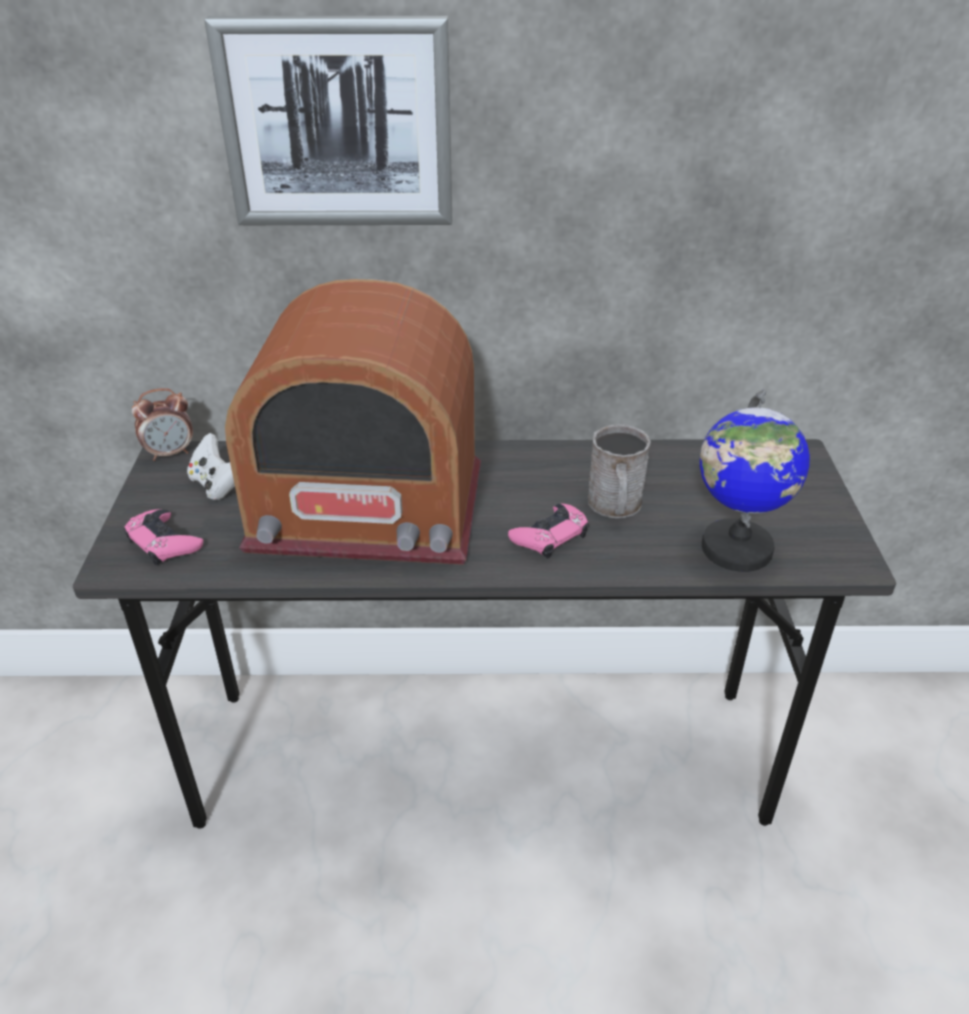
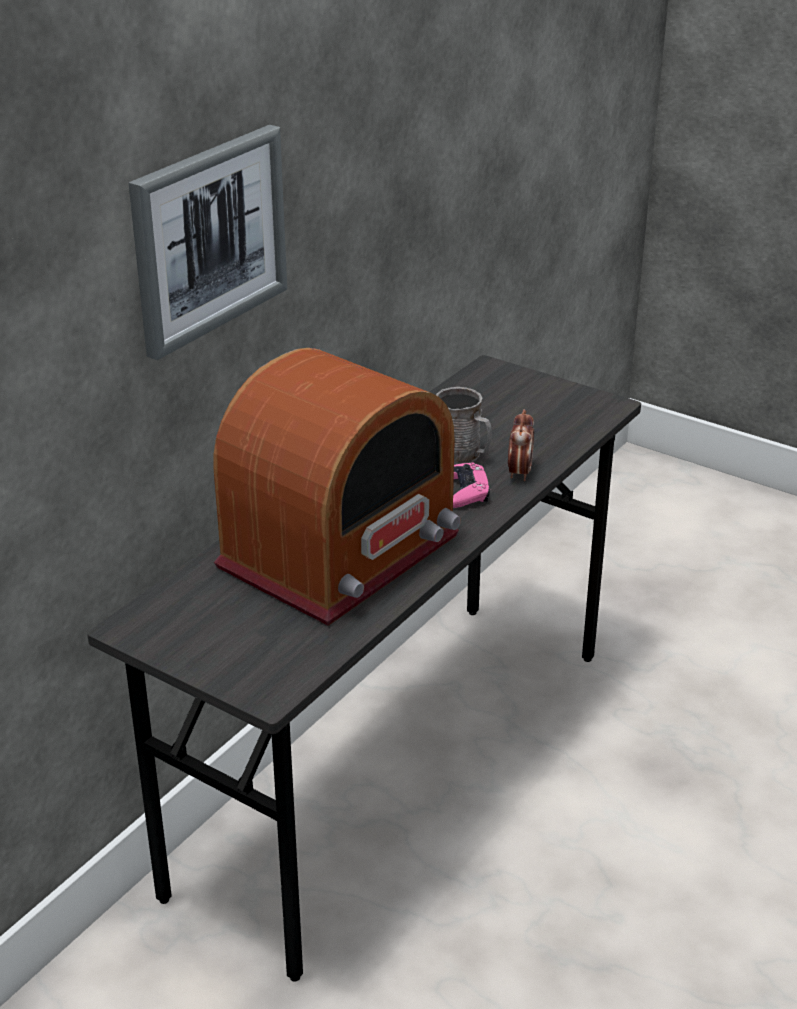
camera: 55 degrees left, 5 degrees down
pink game controller [124,509,203,566] -> none
alarm clock [132,388,193,461] -> alarm clock moved to [508,409,534,481]
white game controller [187,433,235,500] -> none
globe [700,390,810,572] -> none

